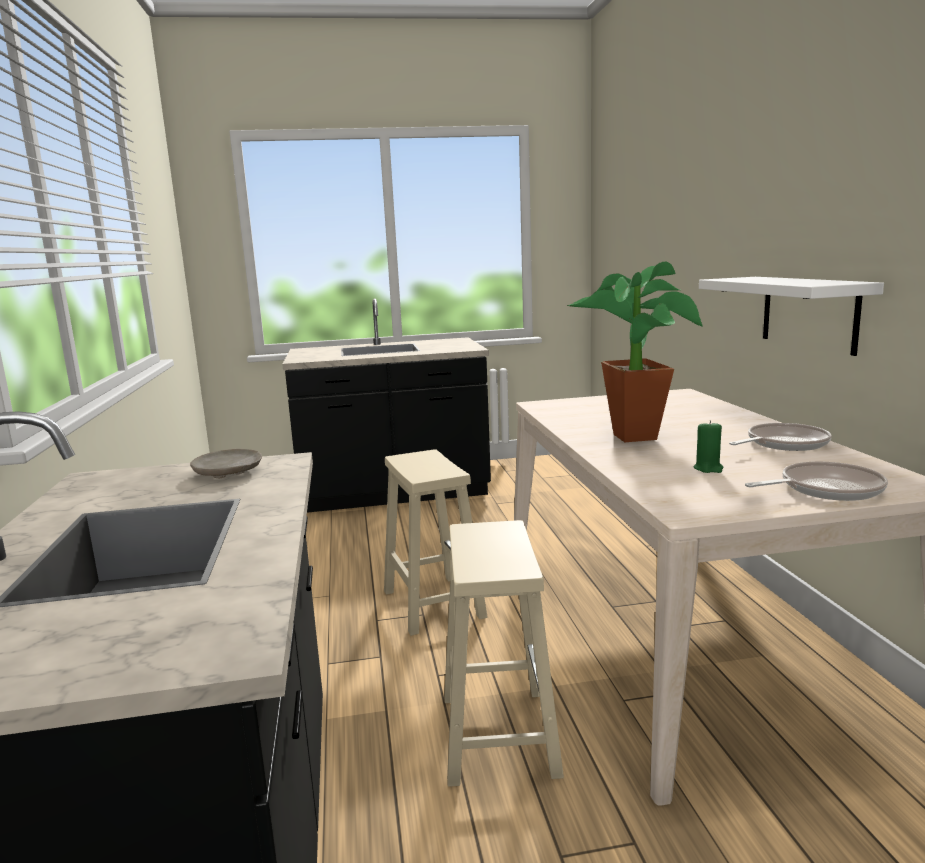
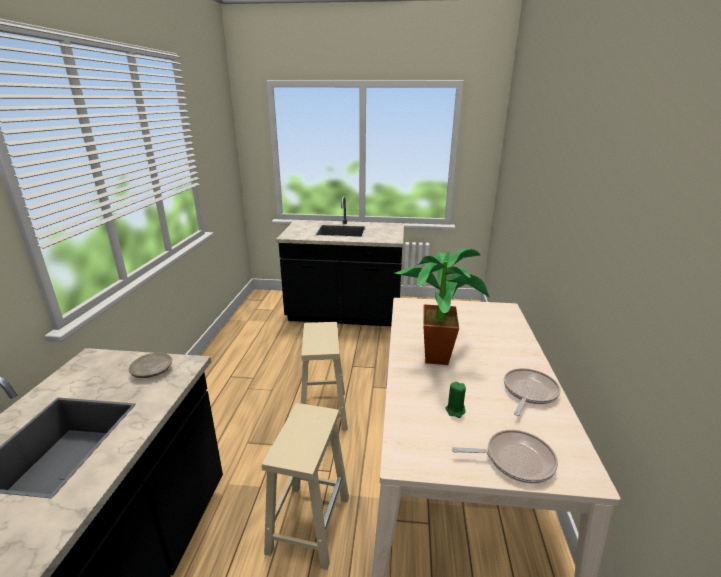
camera: 15 degrees right, 10 degrees up
white shelf [699,277,884,356] -> none
frying pan [729,423,832,451] -> frying pan turned 45 degrees counterclockwise [504,368,561,416]

